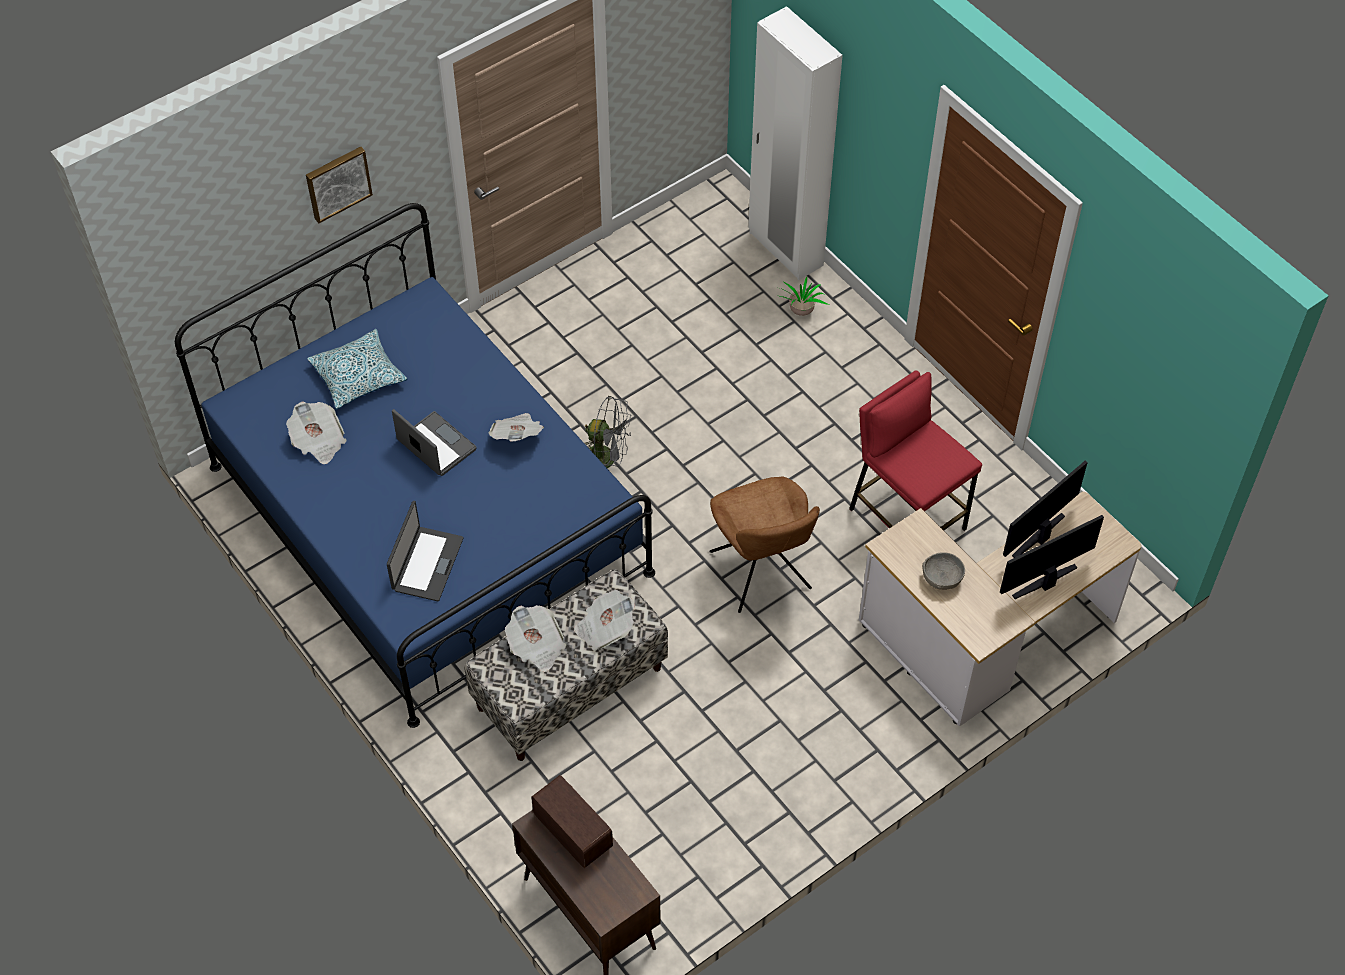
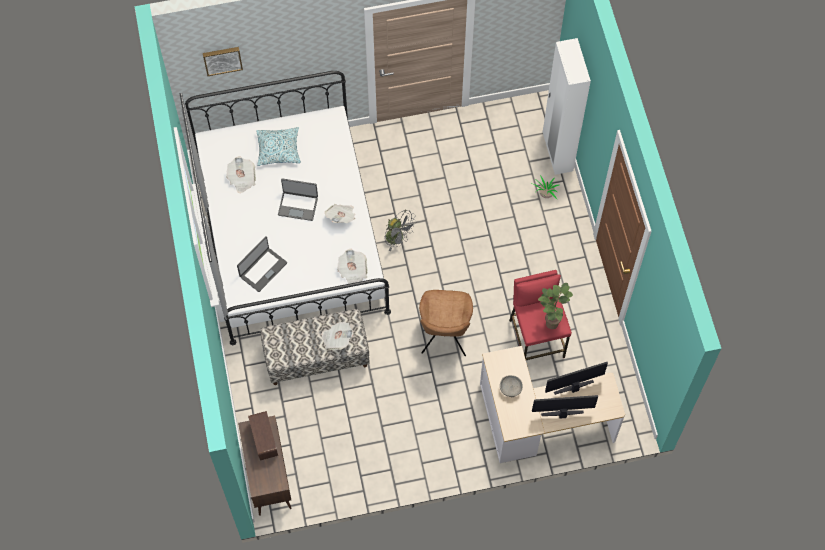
camera: 25 degrees right, 10 degrees up
blue bed [175,203,655,728] -> white bed [185,71,391,345]
picture [306,147,373,223] -> picture moved to [203,47,243,76]
laptop [392,409,477,476] -> laptop turned 120 degrees clockwise [278,179,318,221]
newspaper [505,605,566,672] -> newspaper moved to [337,249,368,284]
none -> potted plant [538,283,573,329]

